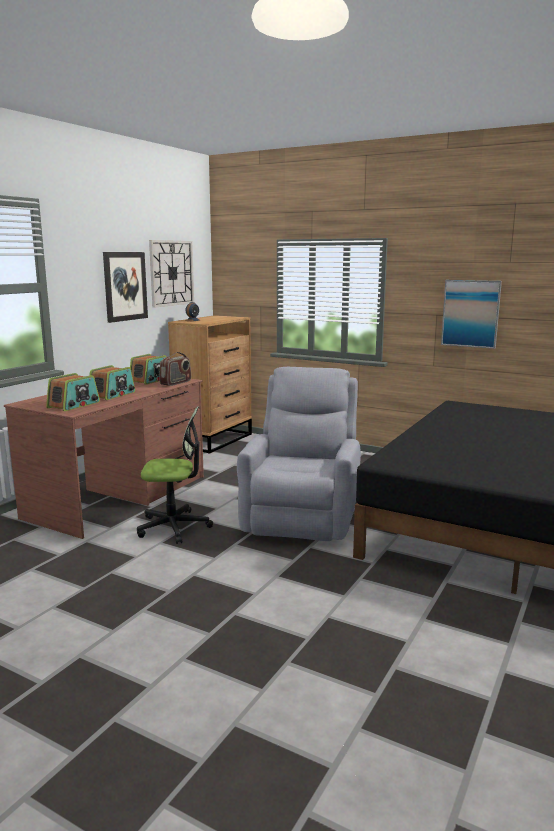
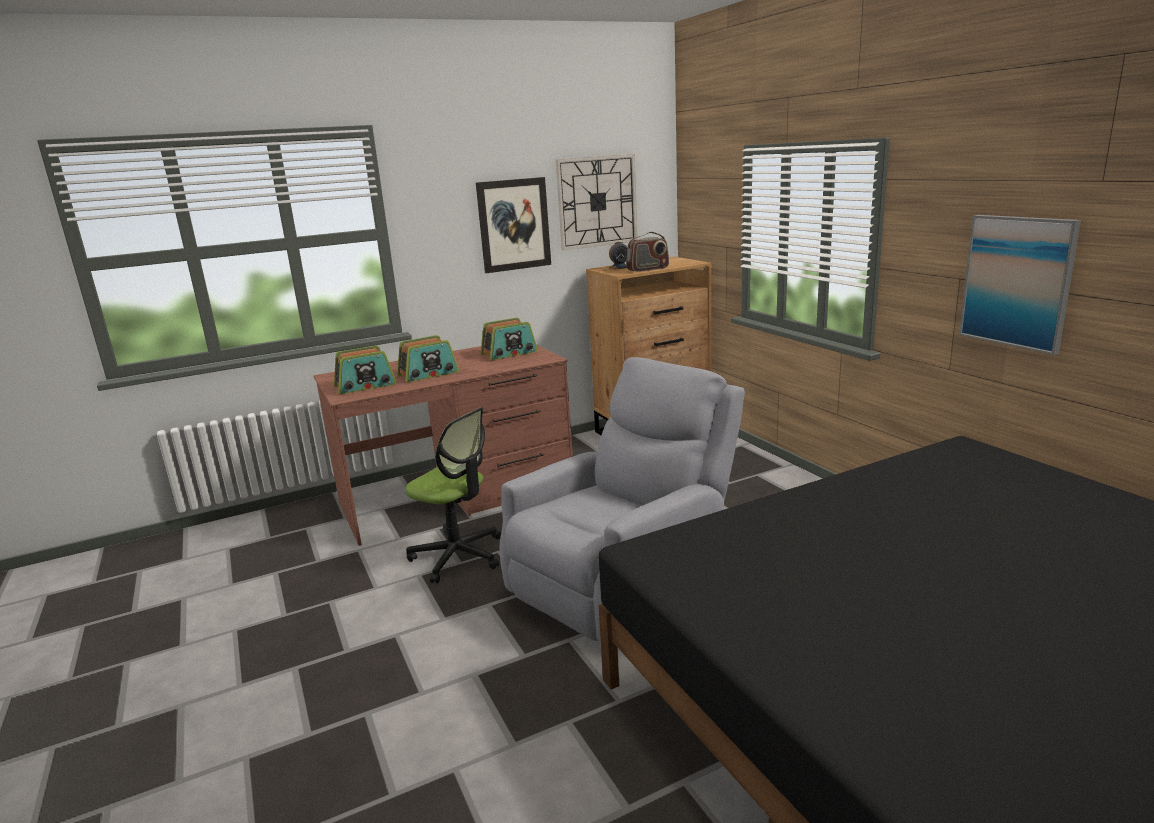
camera: 35 degrees right, 5 degrees up
radio [159,352,191,386] -> radio moved to [626,232,669,272]

